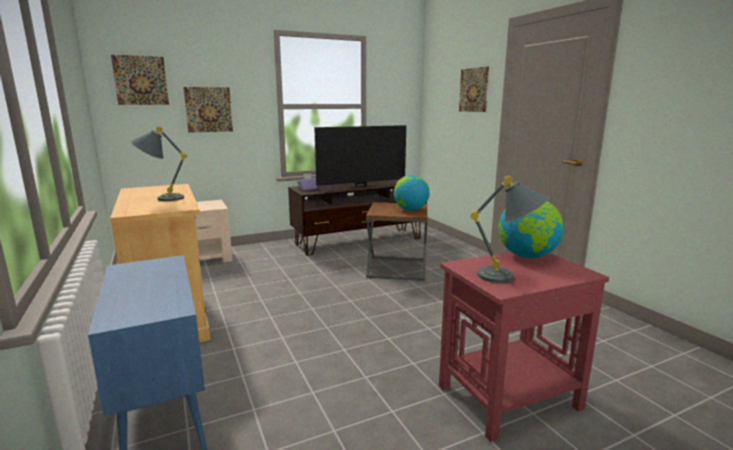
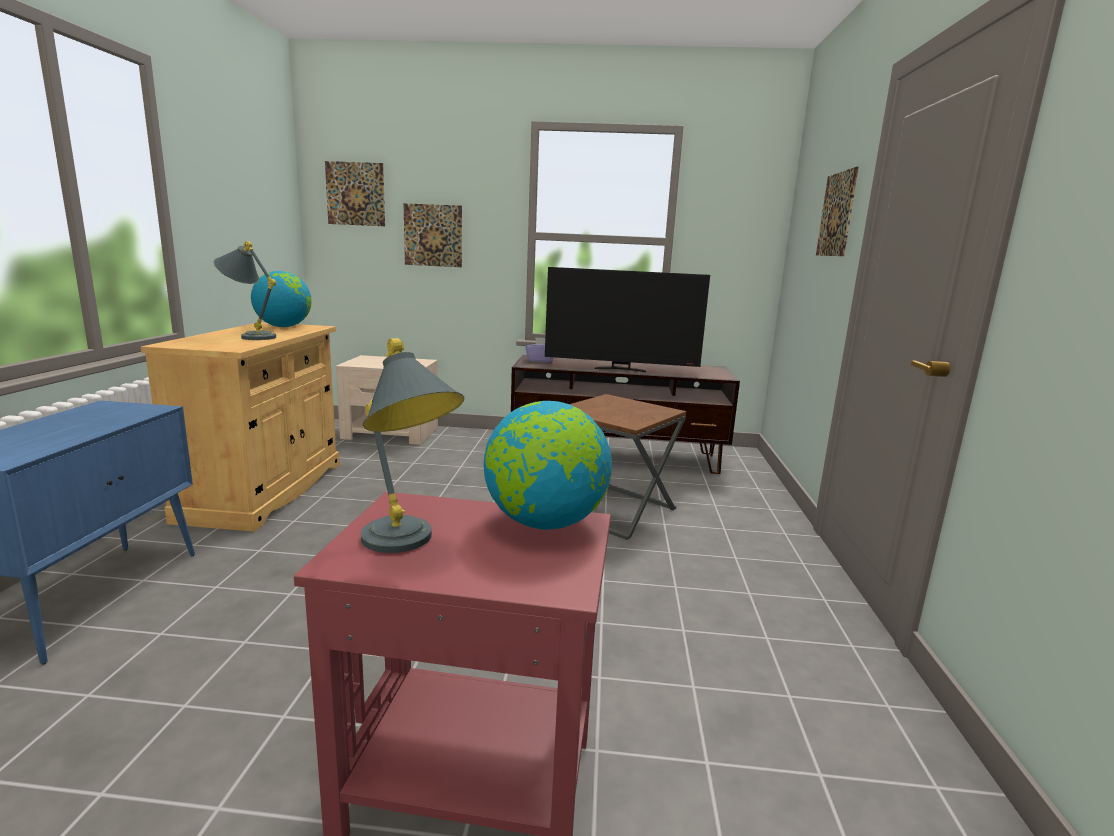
camera: 30 degrees right, 0 degrees up
globe [394,175,430,211] -> globe moved to [251,271,312,327]

